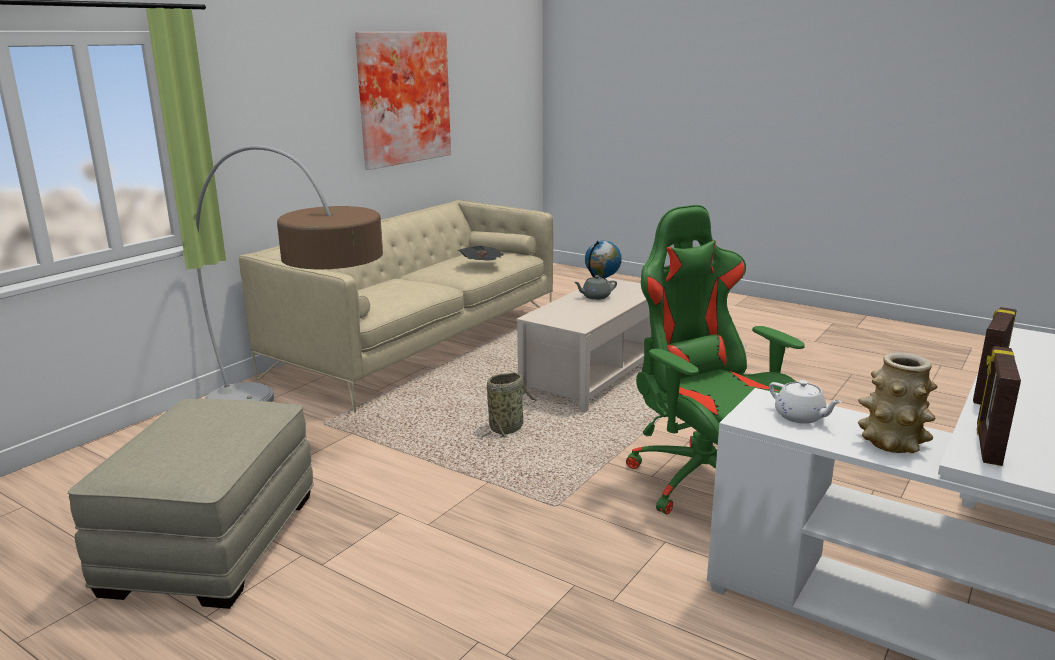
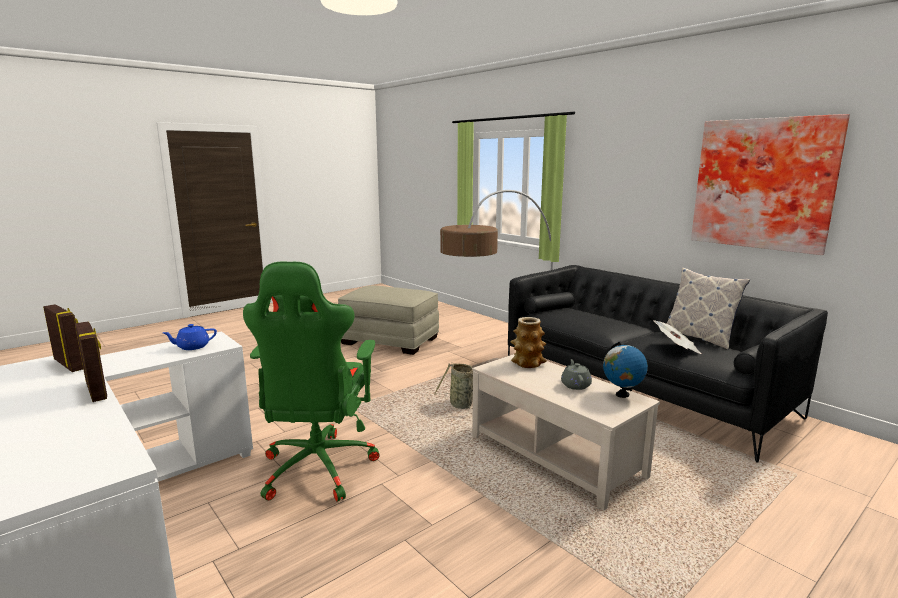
camera: 105 degrees right, 5 degrees down
beige sofa [239,200,553,412] -> black sofa [508,265,828,463]
green office chair [626,205,805,514] -> green office chair turned 105 degrees clockwise [243,262,380,502]
white teapot [769,380,842,424] -> blue teapot [163,324,217,350]
vase [858,352,938,453] -> vase moved to [511,317,547,368]
none -> pillow [666,267,750,349]

